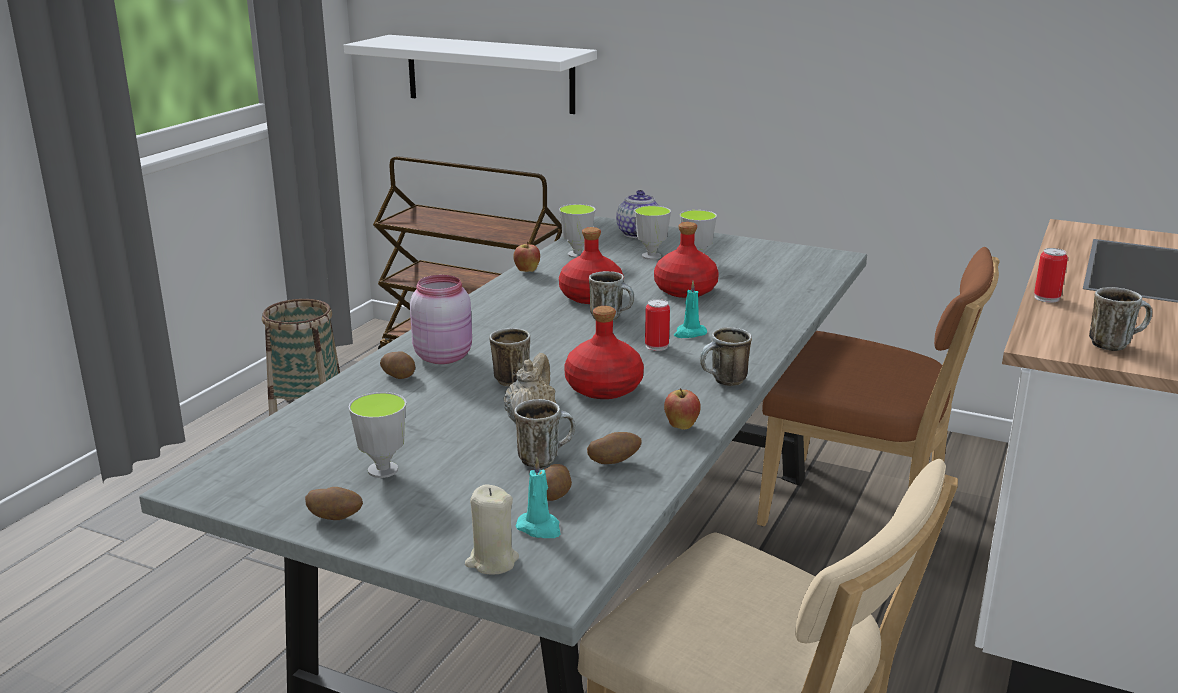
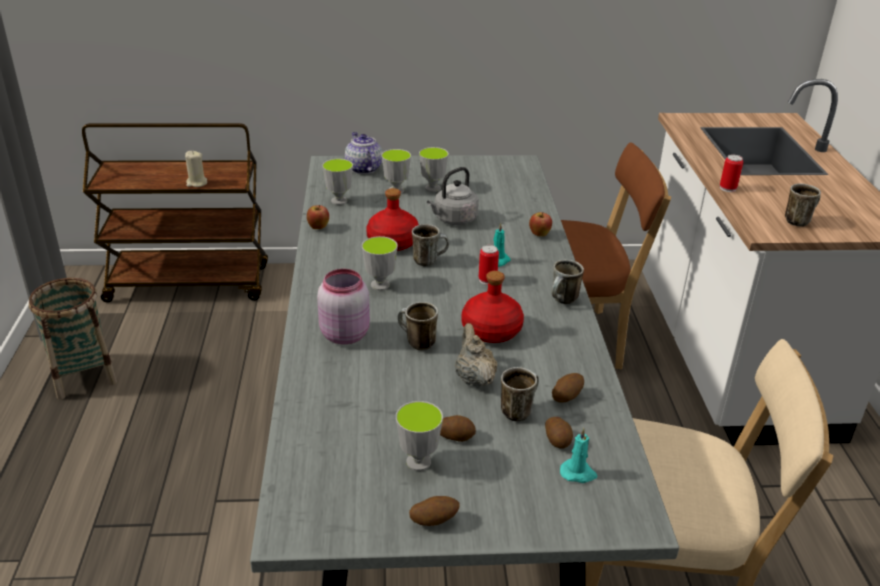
camera: 30 degrees left, 10 degrees up
white shelf [344,35,597,114] -> none
potato [380,351,415,379] -> potato moved to [440,415,476,442]
beige candle [465,484,519,575] -> beige candle moved to [185,151,207,187]
red bottle [654,222,719,298] -> grey kettle [427,167,479,225]
apple [664,388,701,430] -> apple moved to [529,212,552,237]
none -> cup [362,236,398,290]

